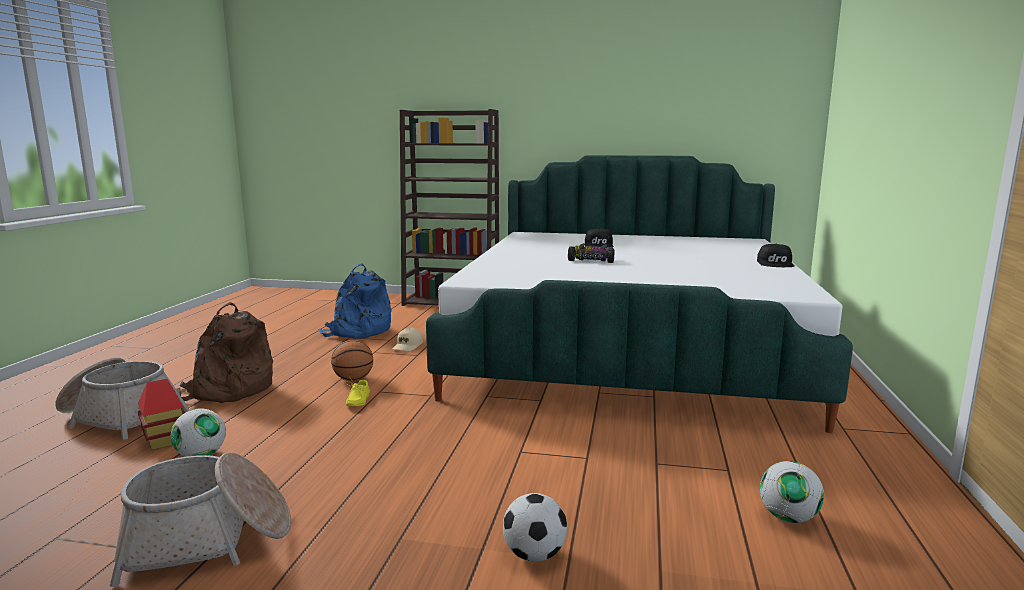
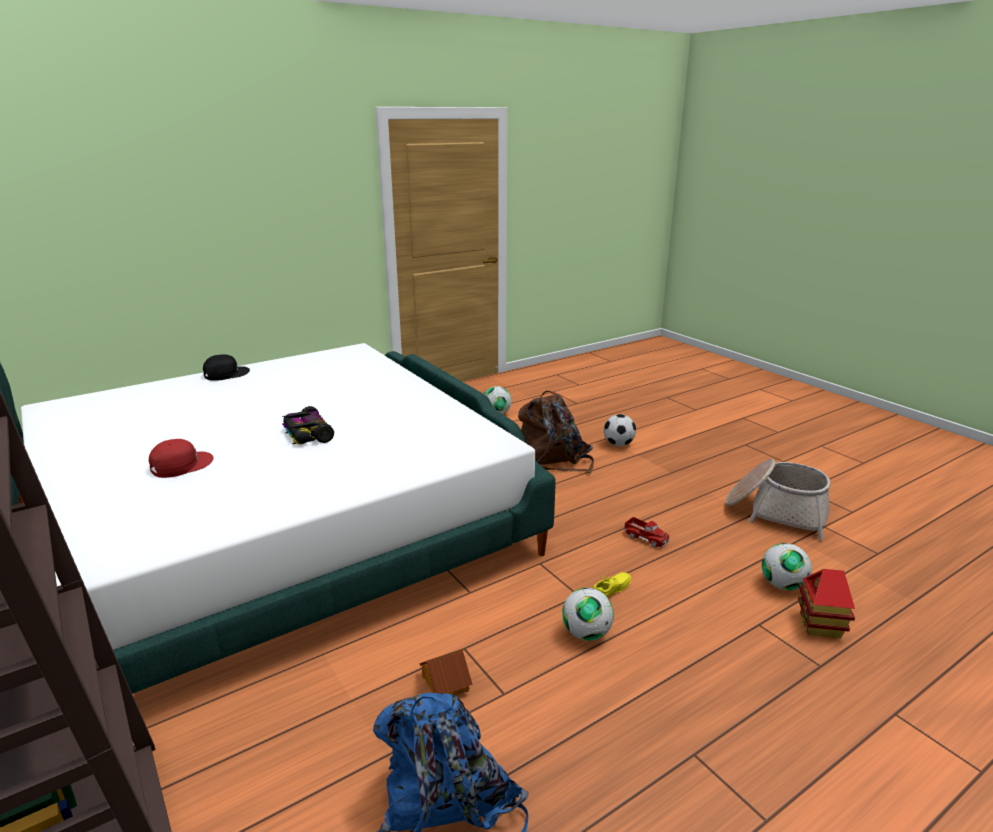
camera: 135 degrees left, 10 degrees up
basket [55,358,189,440] -> none
brown backpack [176,302,273,403] -> brown backpack moved to [518,391,594,474]
basketball [331,340,373,381] -> football [562,588,614,641]
beige cap [393,328,423,351] -> toy house [419,649,473,696]
black cap [585,228,614,248] -> red cap [149,439,214,478]
none -> toy truck [624,517,670,548]

